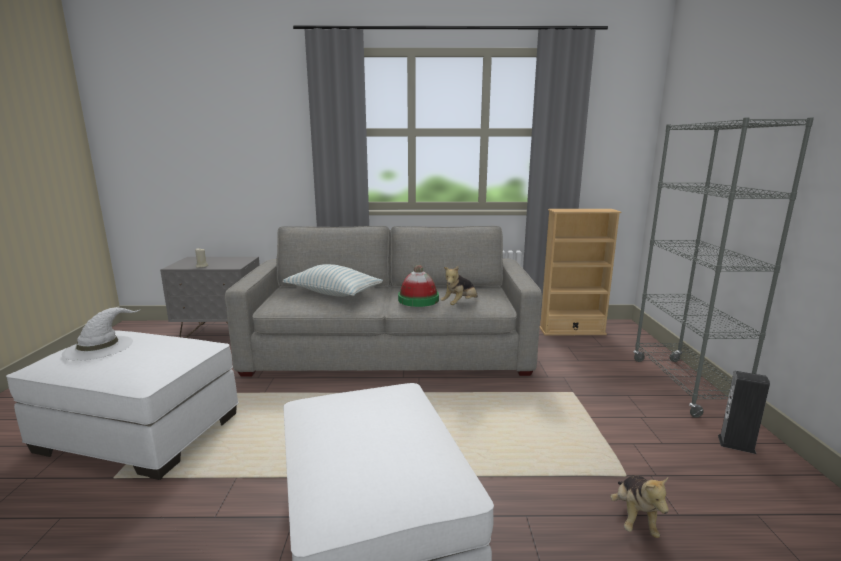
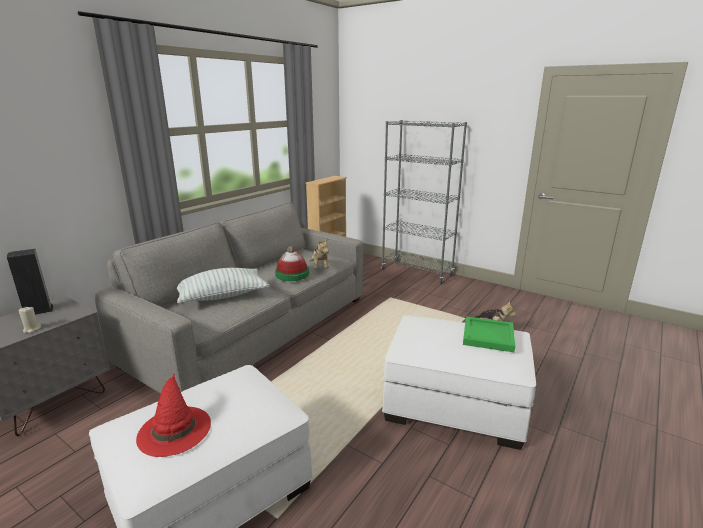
camera: 55 degrees left, 5 degrees up
white hat [62,307,139,361] -> red hat [136,374,211,457]
speaker [718,371,770,454] -> speaker moved to [7,249,53,315]
none -> green tray [463,316,515,352]

